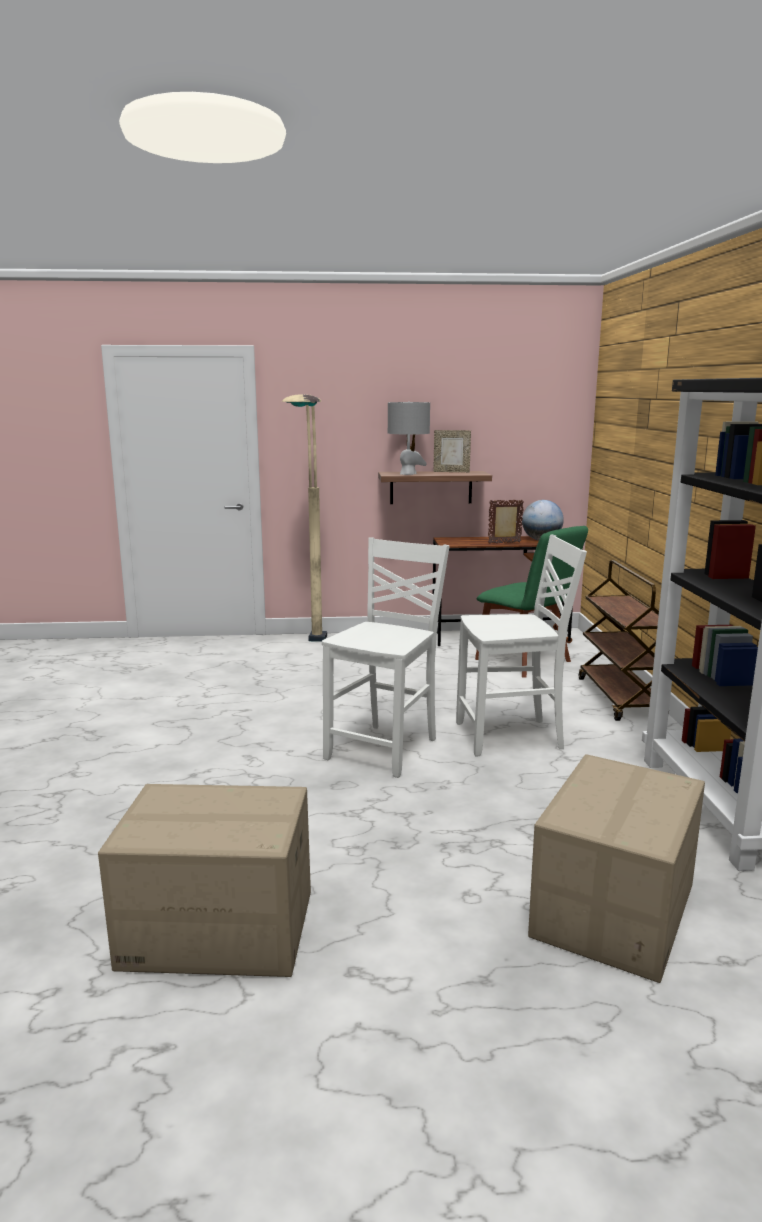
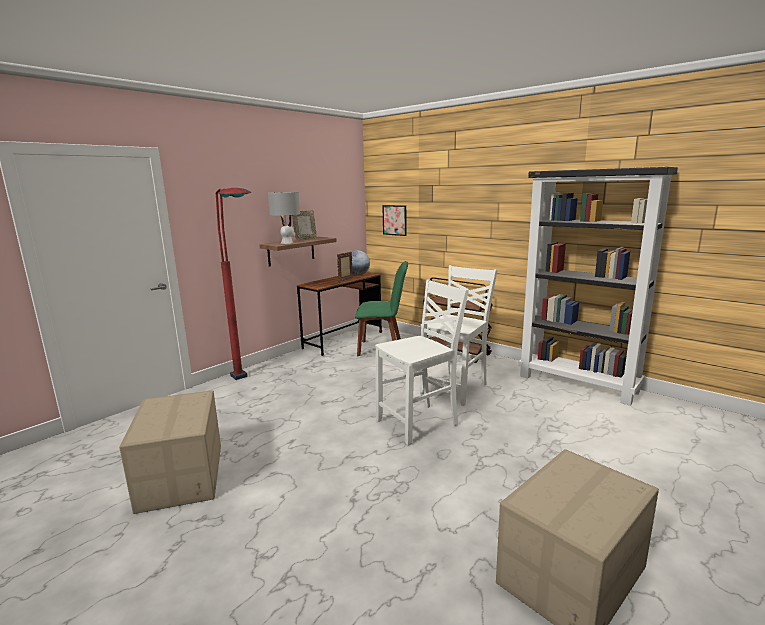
camera: 45 degrees left, 0 degrees up
beige floor lamp [282,394,327,642] -> red floor lamp [216,188,251,380]
white chair [322,537,450,778] -> white chair turned 75 degrees clockwise [375,279,469,446]
cardboard box [528,754,705,983] -> cardboard box moved to [119,390,221,514]
none -> picture [382,205,407,236]

